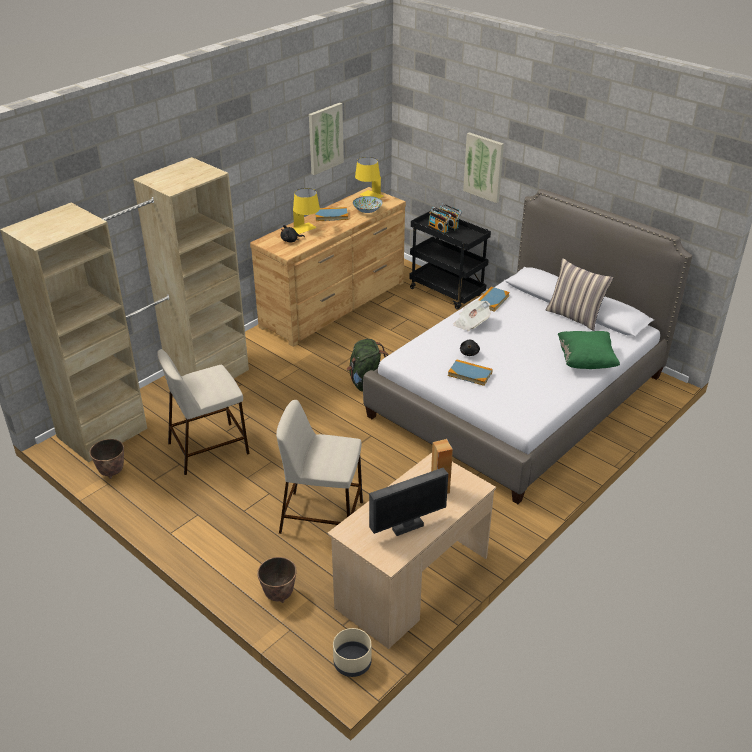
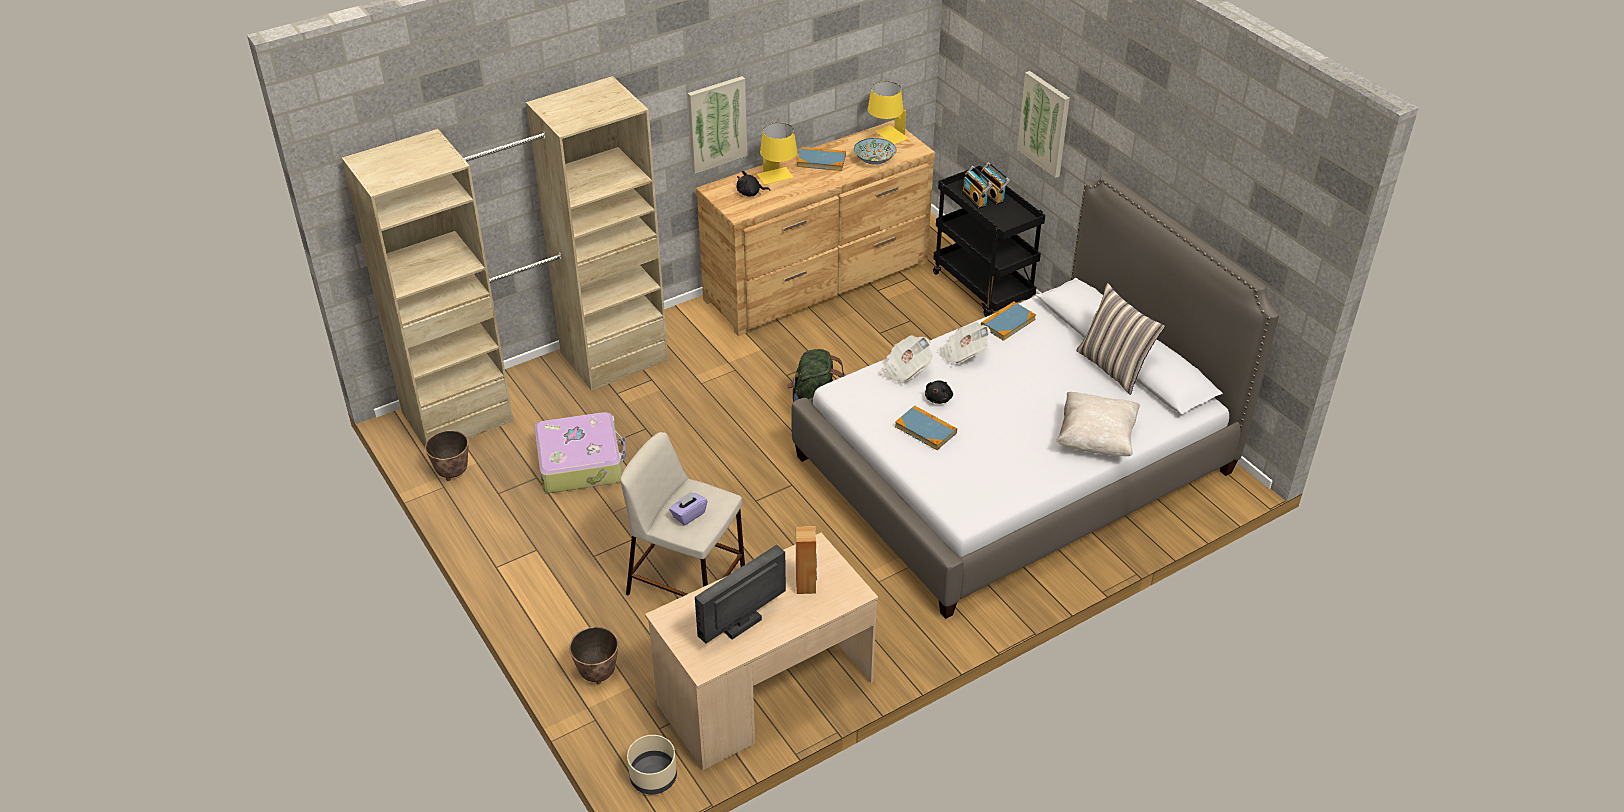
camera: 15 degrees right, 5 degrees up
beige stool [157,349,250,475] -> suitcase [534,412,626,493]
picture [309,103,344,175] -> picture moved to [688,76,747,174]
monitor [369,468,448,536] -> monitor turned 150 degrees clockwise [695,545,786,644]
green pillow [558,331,620,369] -> beige pillow [1056,392,1140,456]
none -> purple tissue box [669,492,708,526]
none -> newspaper [880,335,932,384]

